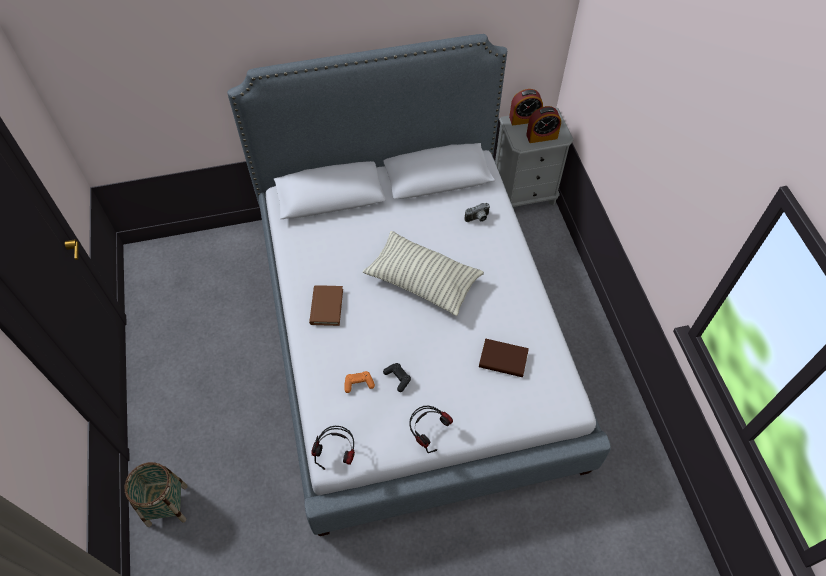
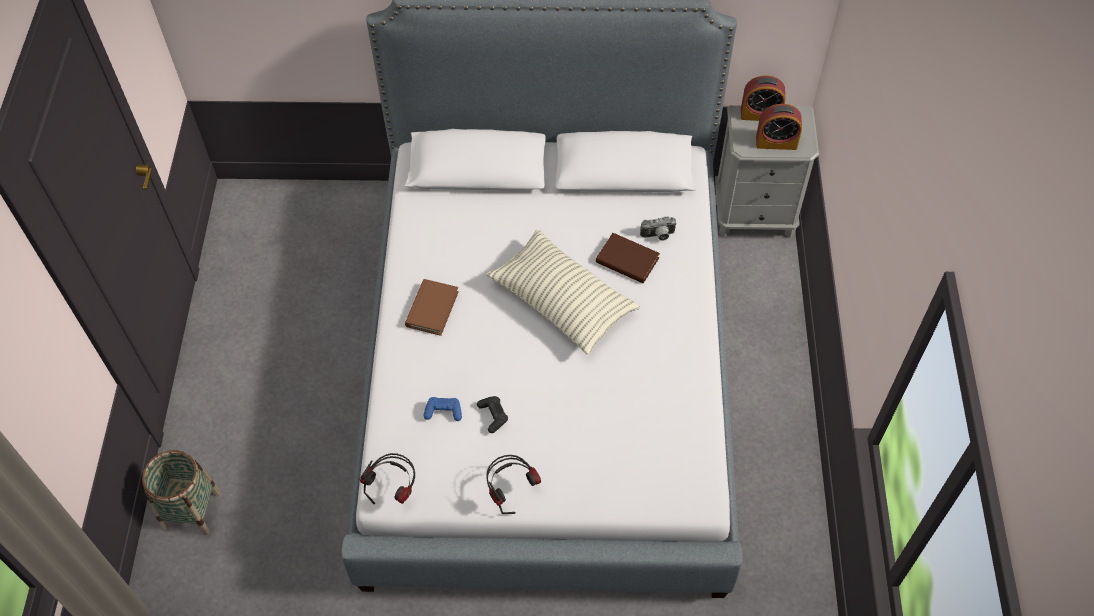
camera: 15 degrees right, 0 degrees up
orange game controller [344,371,375,393] -> blue game controller [423,397,462,421]
brown book [479,338,529,377] -> brown book moved to [596,233,660,283]

